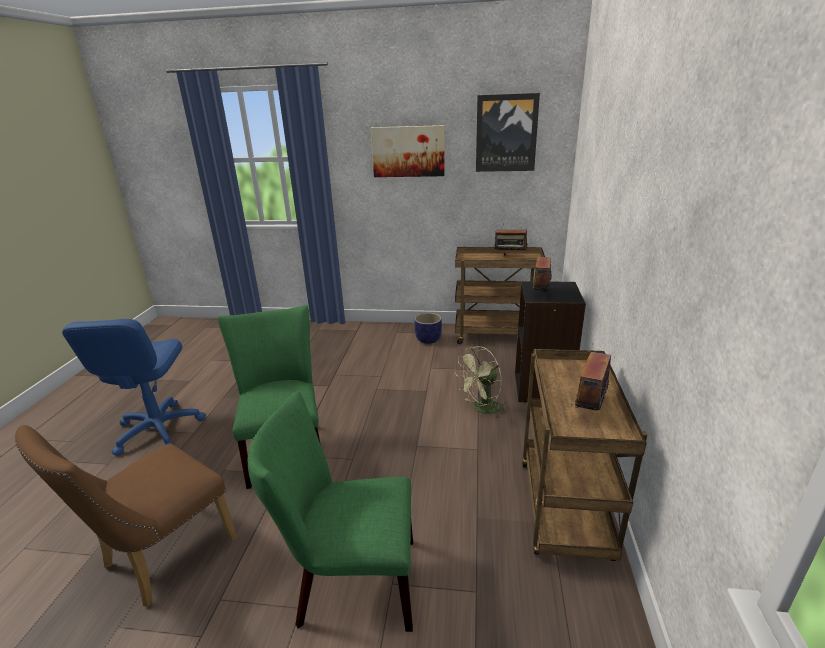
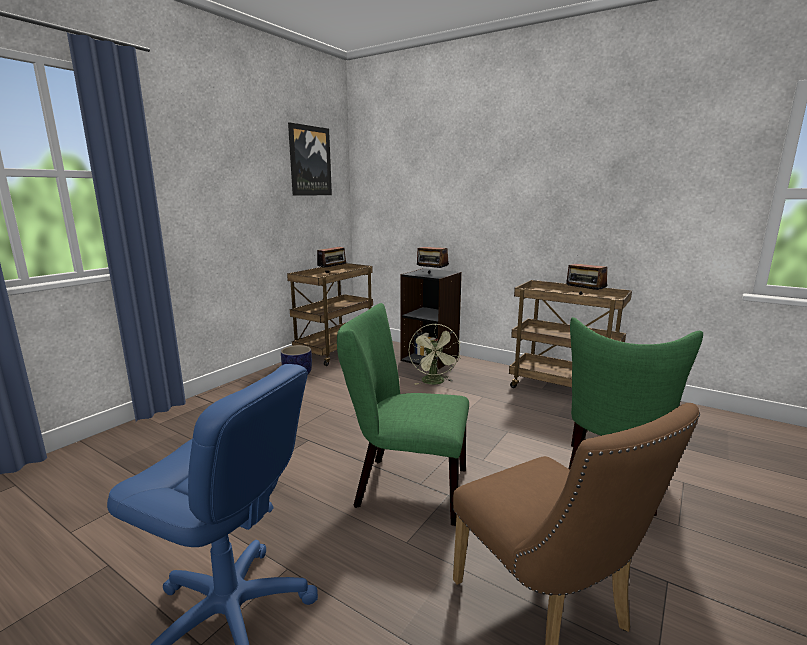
camera: 65 degrees left, 10 degrees down
picture [371,125,445,177] -> none

